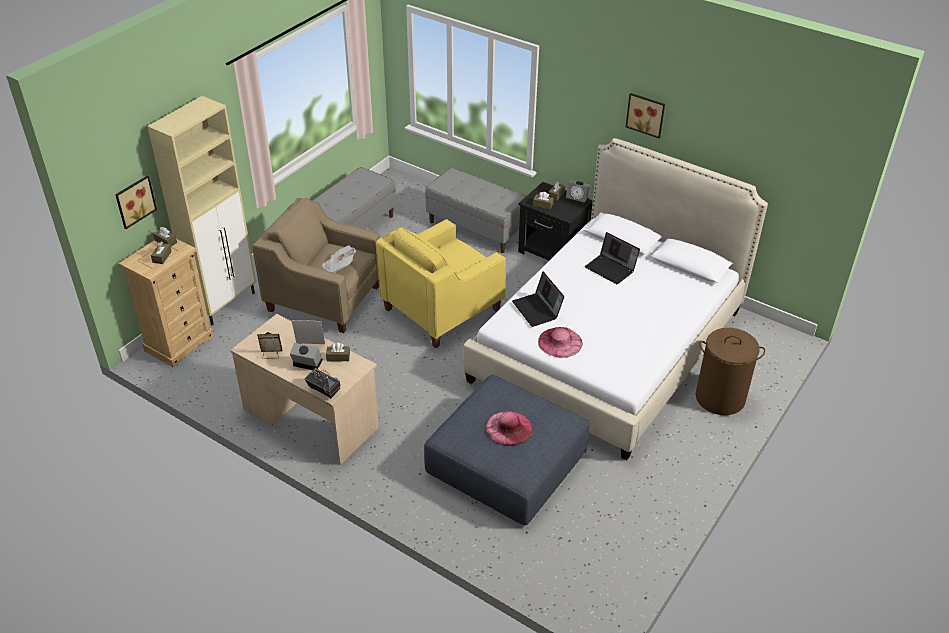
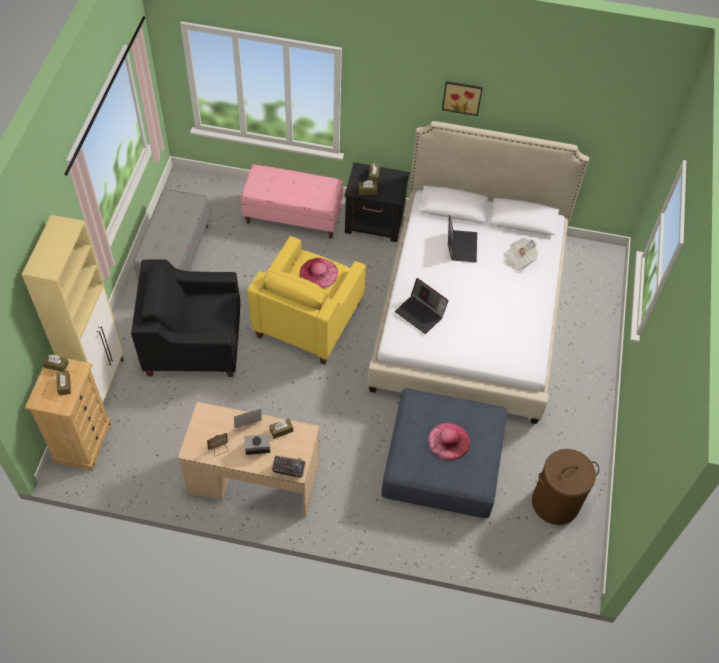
camera: 25 degrees left, 15 degrees up
picture [115,175,157,229] -> none
beige armchair [252,197,380,333] -> black armchair [131,260,241,377]
newspaper [322,246,356,273] -> newspaper moved to [503,238,538,271]
grey bench [425,167,526,253] -> pink bench [241,164,344,239]
pink hat [538,327,583,358] -> pink hat moved to [300,258,338,289]
alarm clock [565,180,591,206] -> none
laptop [585,232,640,284] -> laptop turned 105 degrees counterclockwise [448,215,477,262]
brown laundry basket [695,328,765,415] -> brown laundry basket moved to [532,449,600,525]

